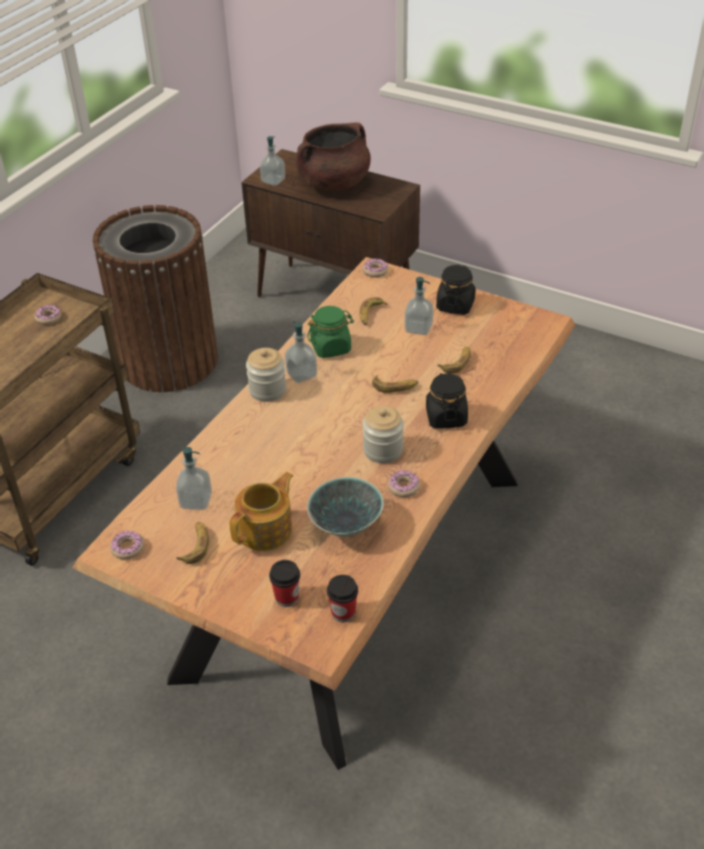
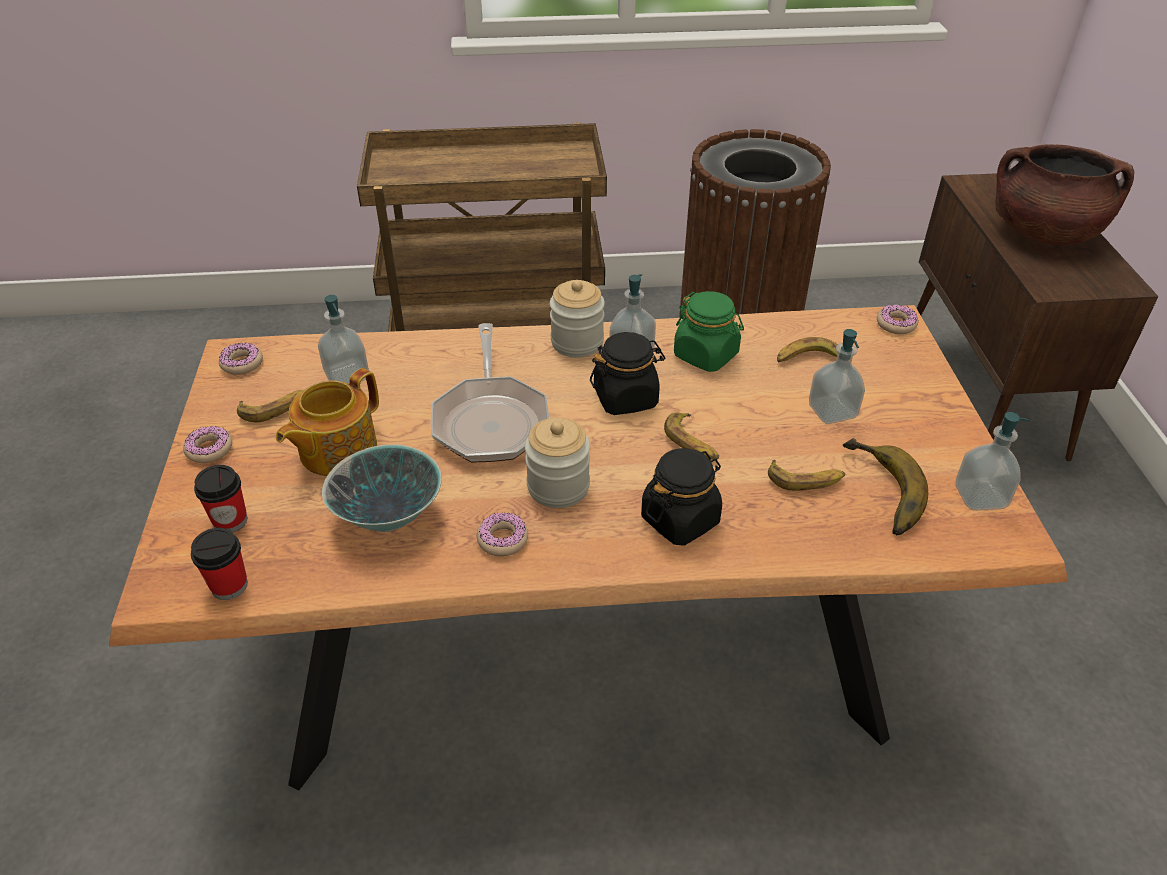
camera: 55 degrees right, 0 degrees up
donut [34,305,62,325] -> donut moved to [183,426,232,463]
teapot [229,472,294,551] -> teapot turned 120 degrees clockwise [276,368,379,476]
soap dispenser [260,136,285,186] -> soap dispenser moved to [955,412,1030,511]
black jar [436,265,475,315] -> black jar moved to [590,332,665,415]
none -> frying pan [431,323,549,462]
none -> banana [843,438,928,535]

